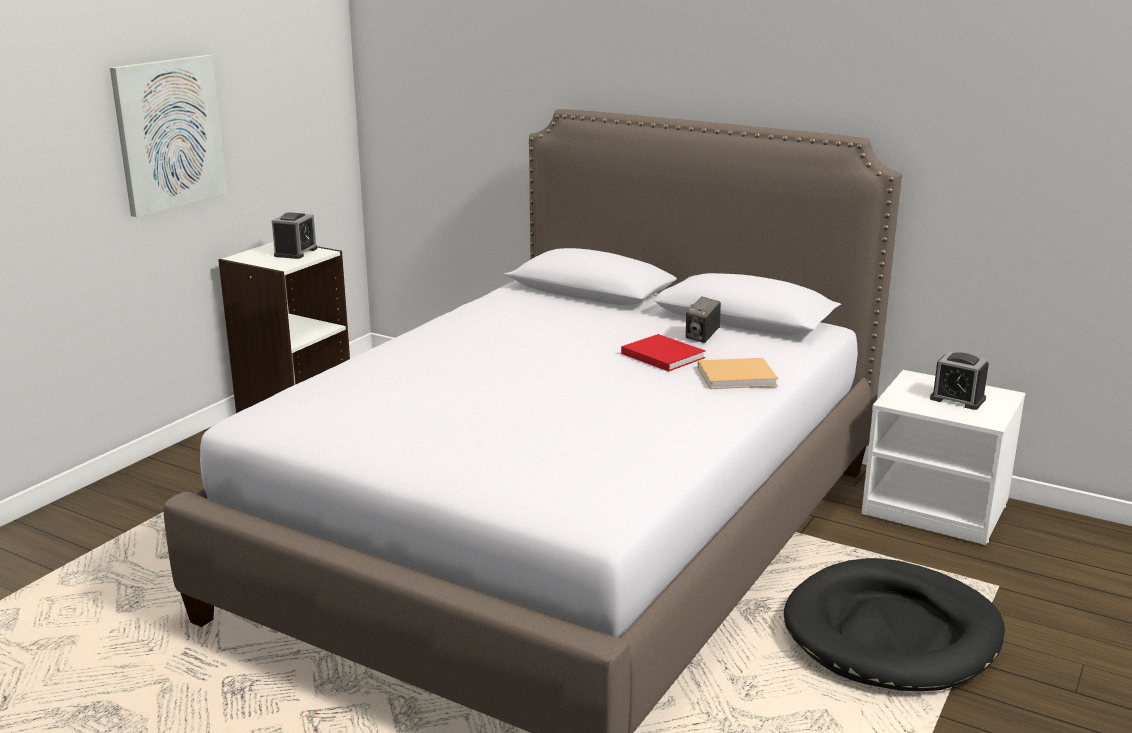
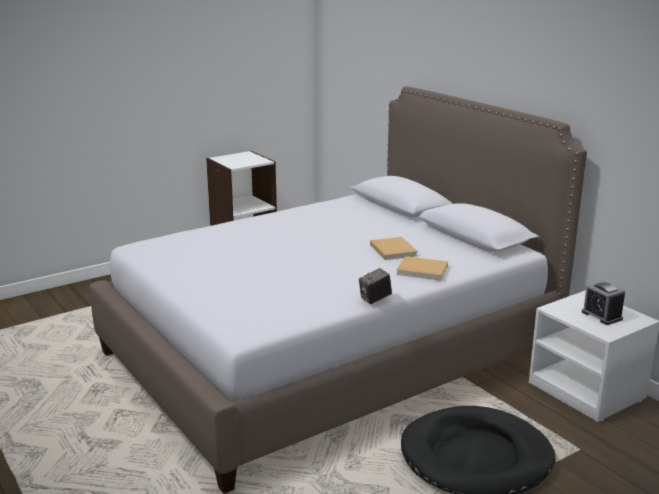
camera: 25 degrees right, 0 degrees up
picture [110,55,227,217] -> none
alarm clock [272,212,317,259] -> none
red book [621,334,706,372] -> beige book [370,237,418,260]
camera [686,297,721,343] -> camera moved to [359,268,392,304]

